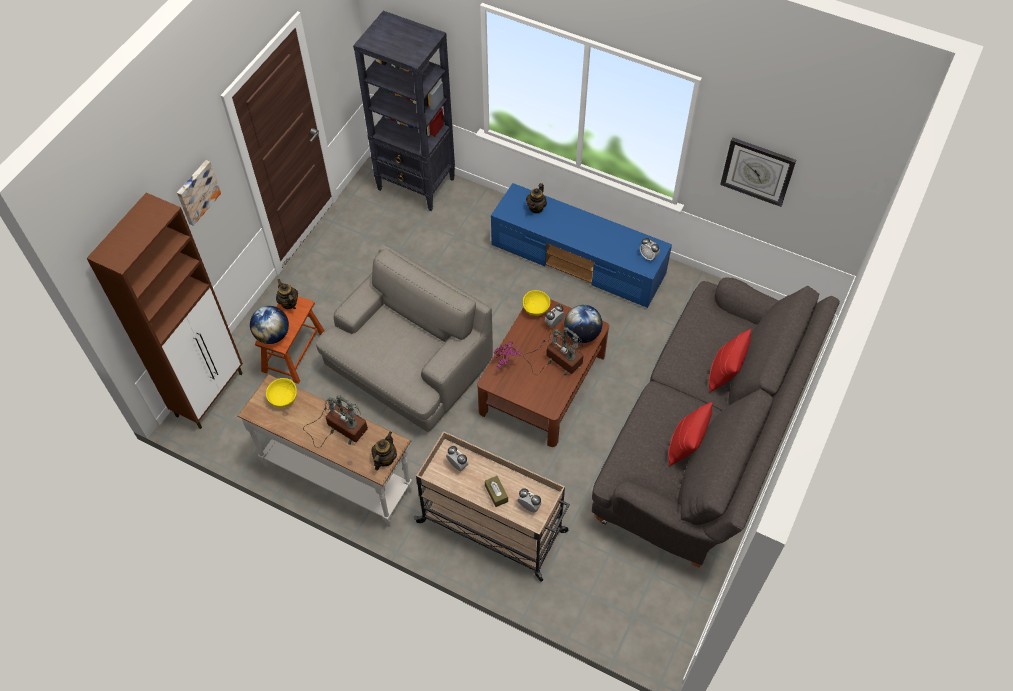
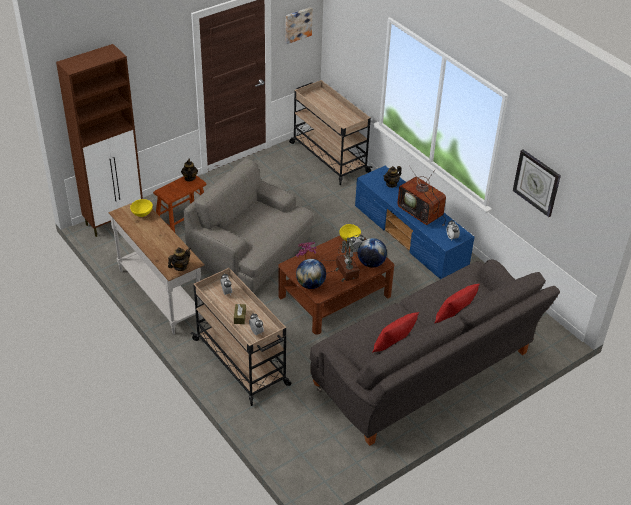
camera: 25 degrees right, 15 degrees down
picture [177,160,221,226] -> picture moved to [285,7,313,44]
globe [250,306,289,344] -> globe moved to [296,259,326,289]
table lamp [303,395,368,448] -> none
grey armchair [316,244,493,432] -> grey armchair turned 120 degrees counterclockwise [184,158,313,292]
black bookcase [353,11,455,211] -> beige cart [289,80,373,185]
none -> television [397,166,446,226]

